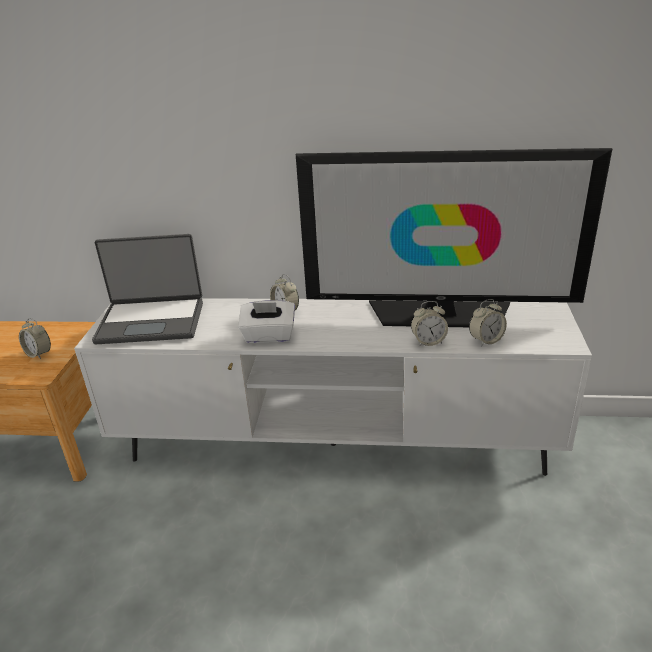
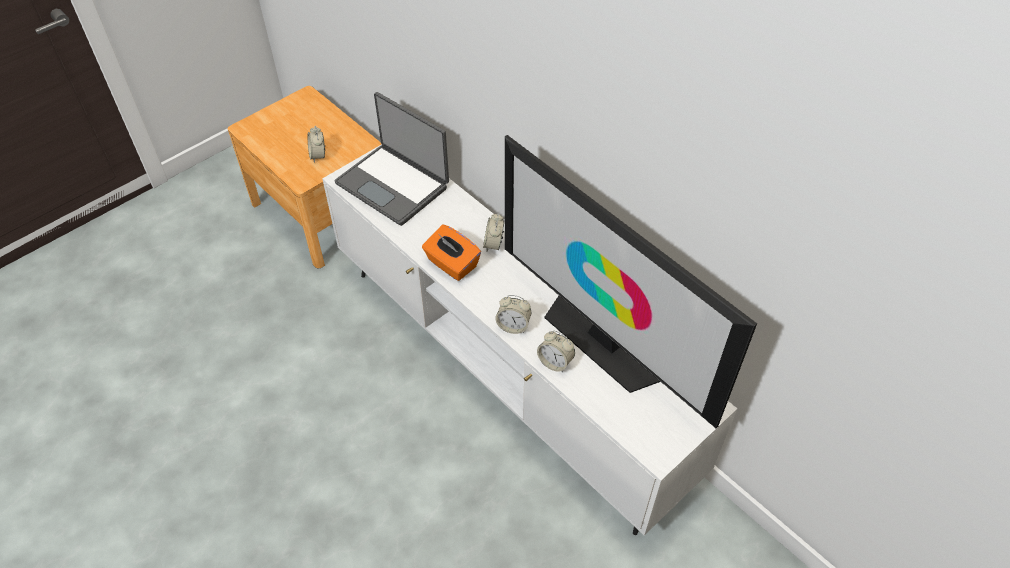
camera: 40 degrees right, 20 degrees up
white tissue box [238,300,295,343] -> orange tissue box [422,225,481,281]
alarm clock [469,299,507,347] -> alarm clock moved to [495,295,531,334]

